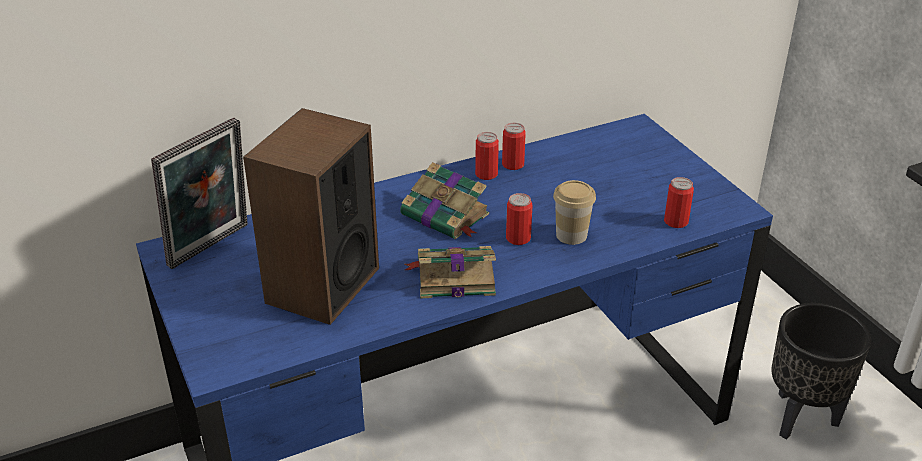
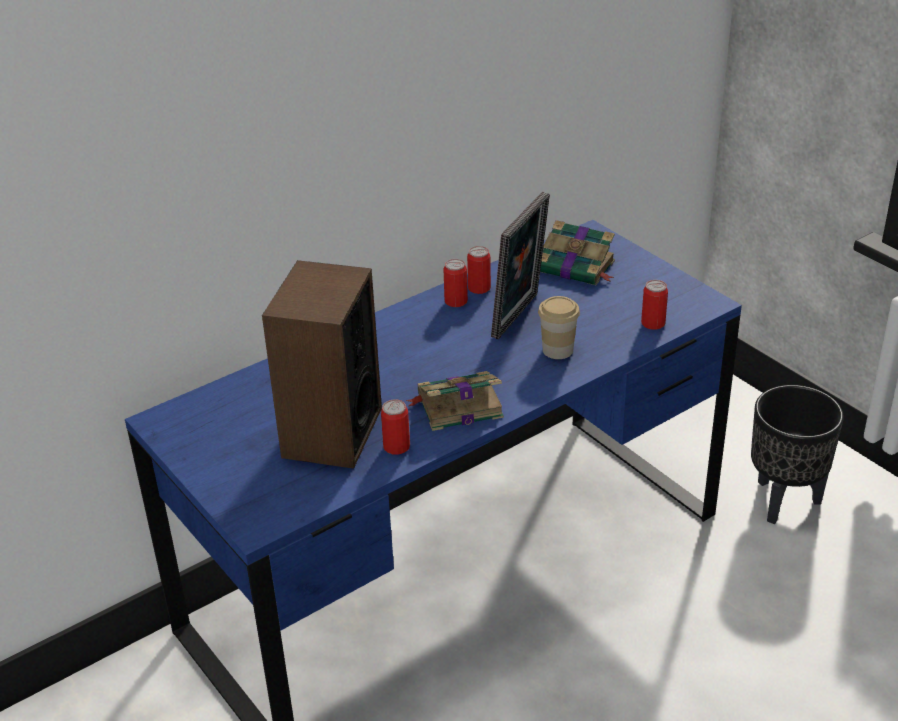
camera: 10 degrees left, 0 degrees up
picture frame [151,118,248,269] -> picture frame moved to [491,192,550,339]
book [400,162,489,239] -> book moved to [540,220,615,285]
can [506,193,533,245] -> can moved to [381,399,410,455]

